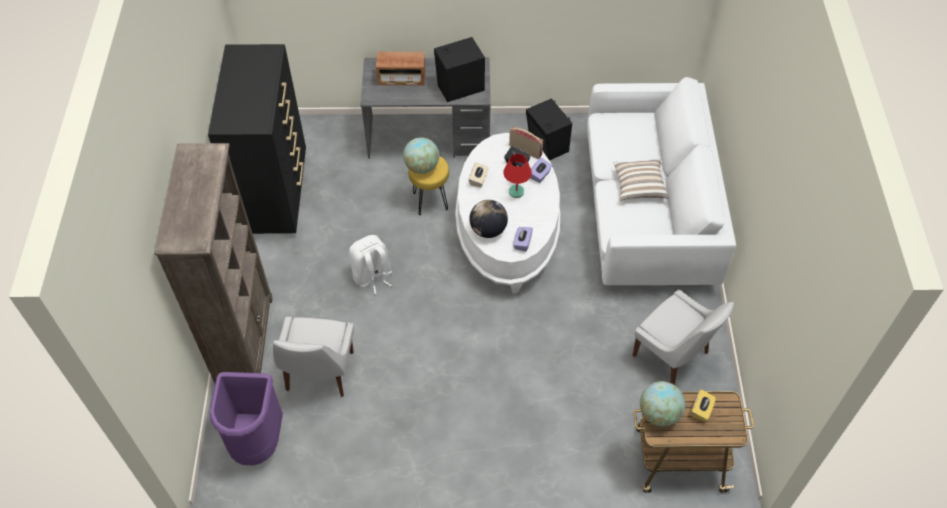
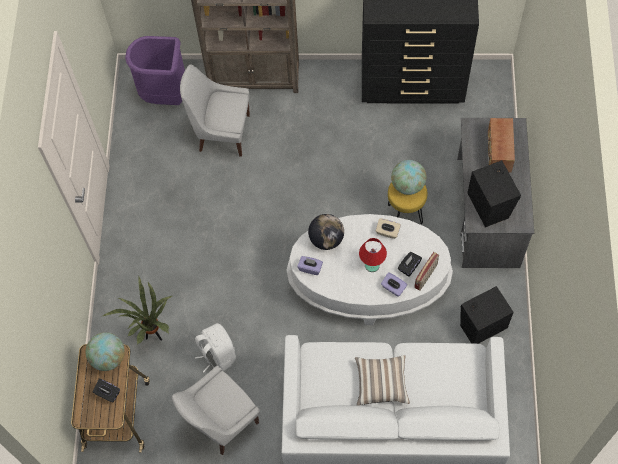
camera: 95 degrees right, 10 degrees up
white backpack [349,235,392,294] -> white backpack moved to [195,323,236,372]
yellow tissue box [691,389,716,421] -> black tissue box [92,378,120,402]
none -> potted plant [103,277,172,345]

